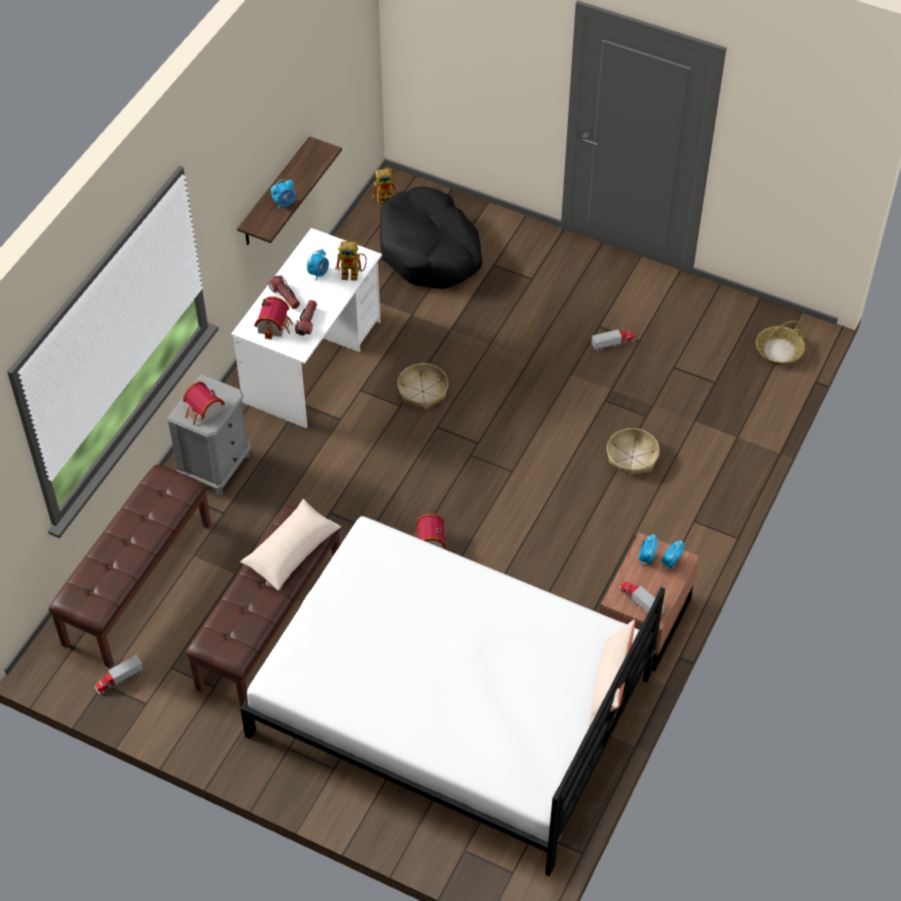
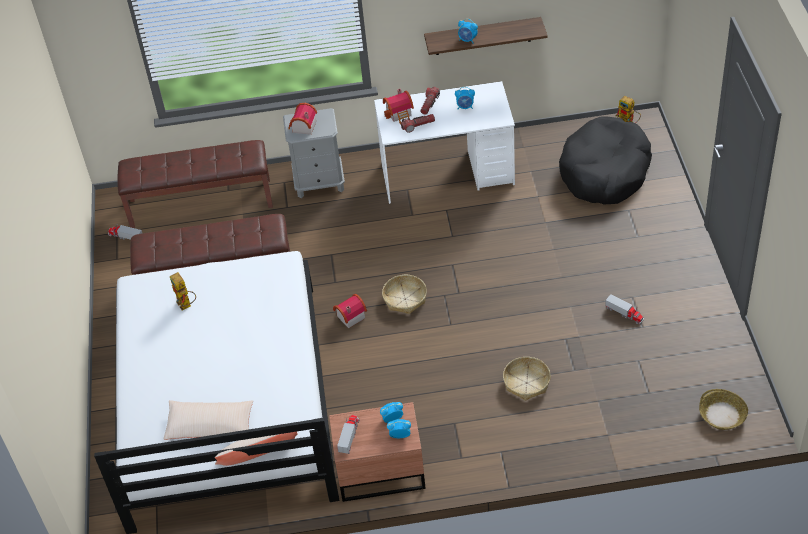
camera: 60 degrees right, 5 degrees down
beige pillow [240,499,341,591] -> beige pillow moved to [163,400,253,440]
toy robot [335,241,367,281] -> toy robot moved to [170,272,196,311]
basket [397,363,448,410] -> basket moved to [382,275,427,314]

